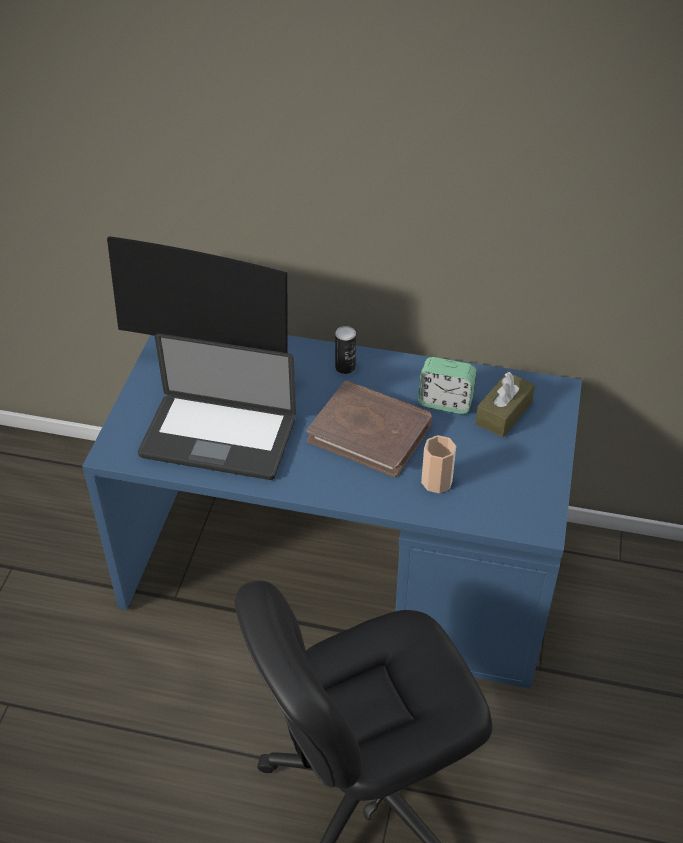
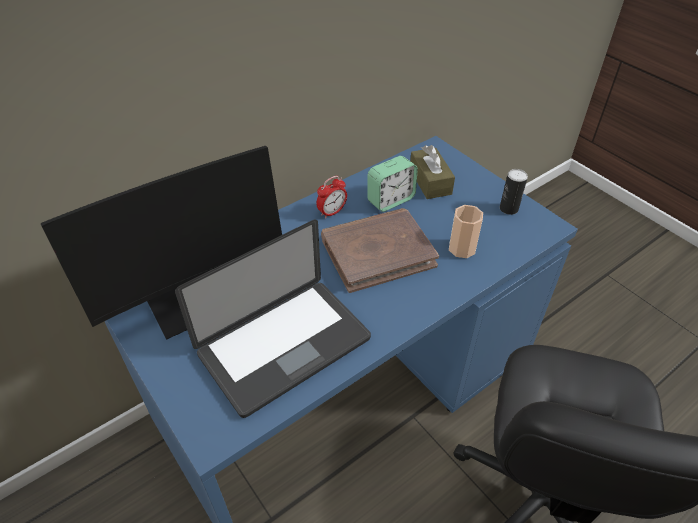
camera: 50 degrees left, 0 degrees up
can [335,326,356,374] -> can moved to [500,169,528,215]
none -> alarm clock [316,176,347,219]

